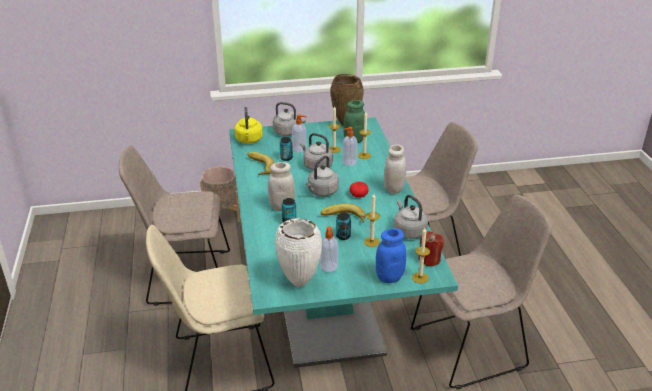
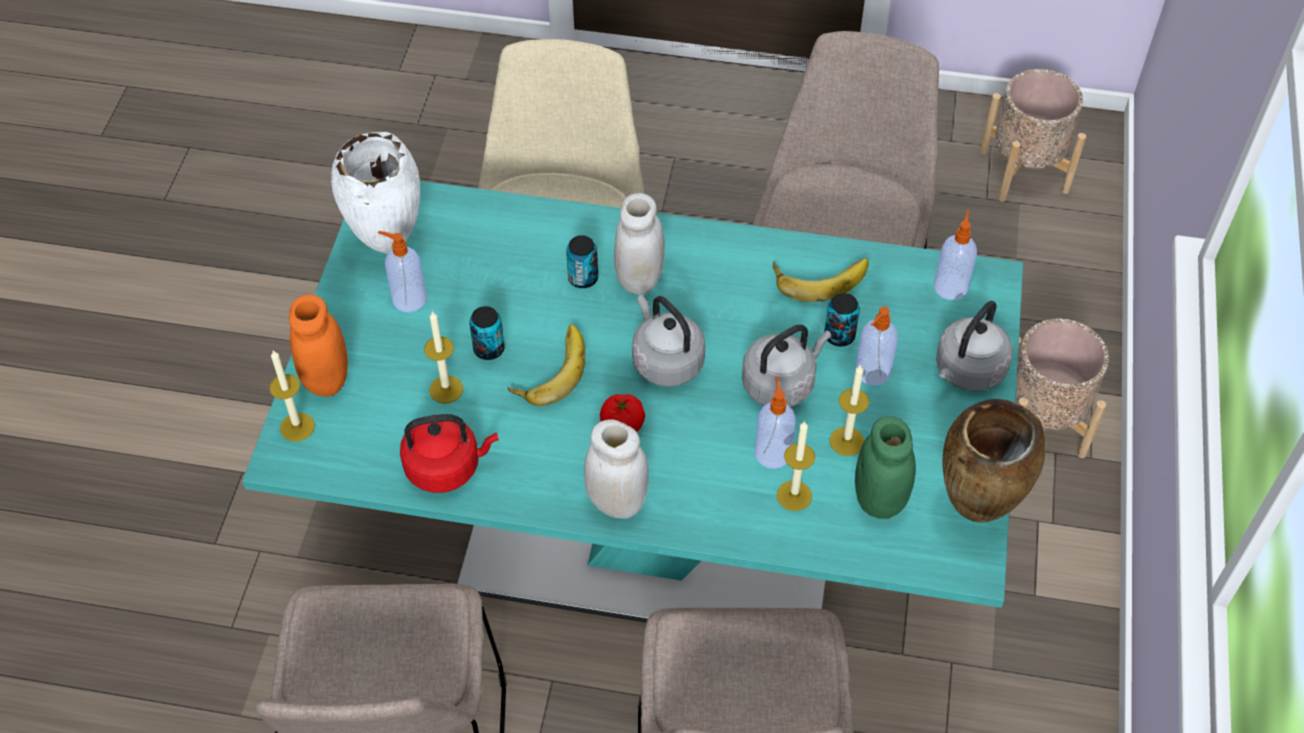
camera: 110 degrees right, 20 degrees up
yellow kettle [235,107,263,143] -> soap dispenser [934,209,977,300]
blue jar [376,228,406,283] -> orange jar [289,294,348,397]
grey kettle [394,195,428,239] -> red kettle [400,414,499,493]
red candle [419,231,444,266] -> none
none -> beige planter [980,69,1086,202]

